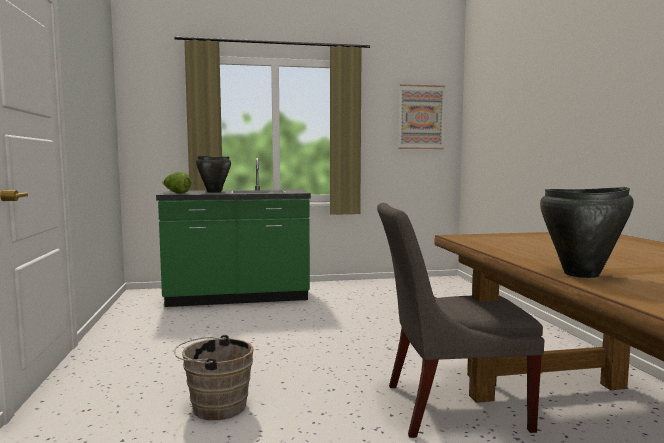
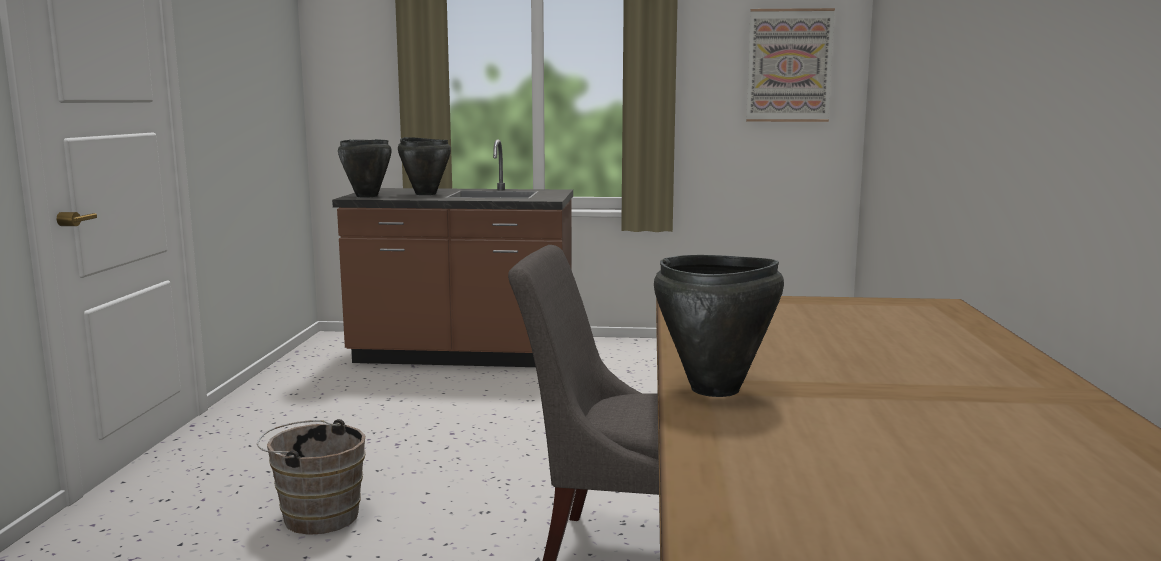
camera: 15 degrees right, 5 degrees up
green counter [156,158,311,307] -> brown counter [332,139,573,367]
lettuce [162,172,191,194] -> black cooking pot [338,139,392,198]

